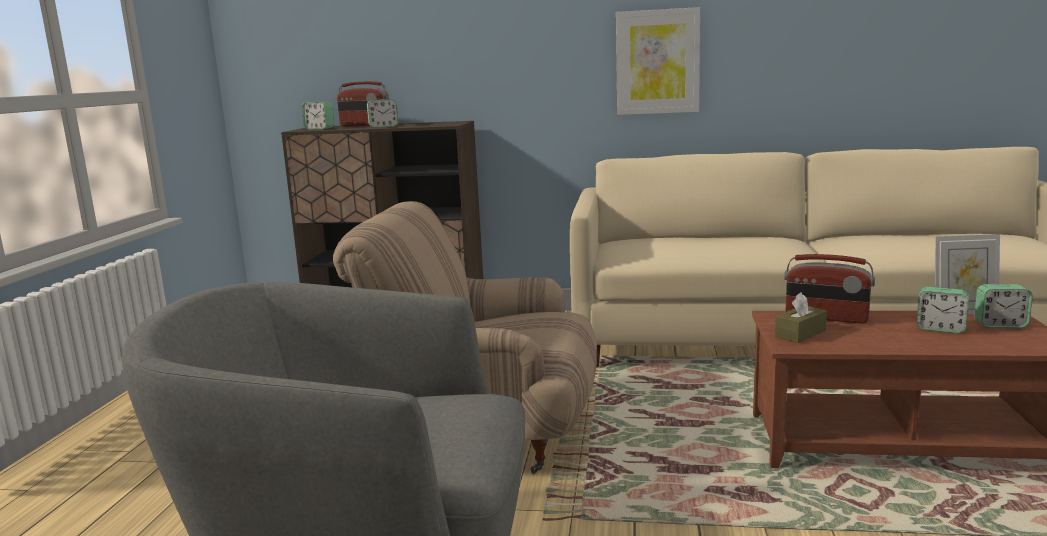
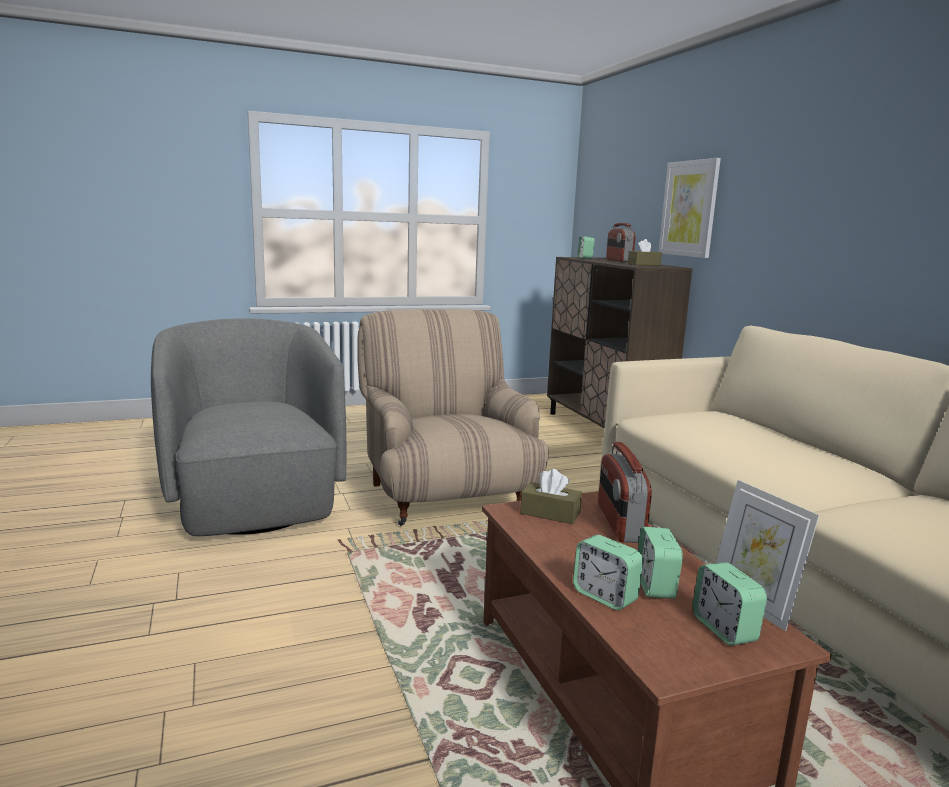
camera: 60 degrees right, 0 degrees up
alarm clock [367,99,399,128] -> alarm clock moved to [573,535,643,610]
picture [616,7,700,115] -> picture moved to [659,158,721,258]
none -> brown tissue box [628,239,662,265]

